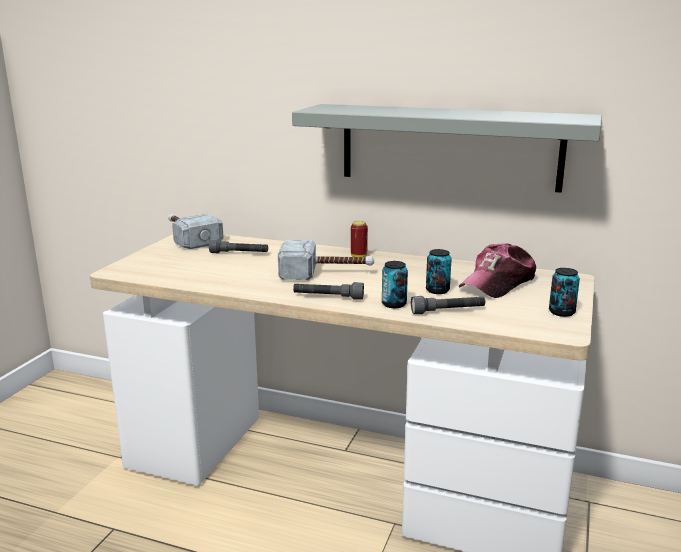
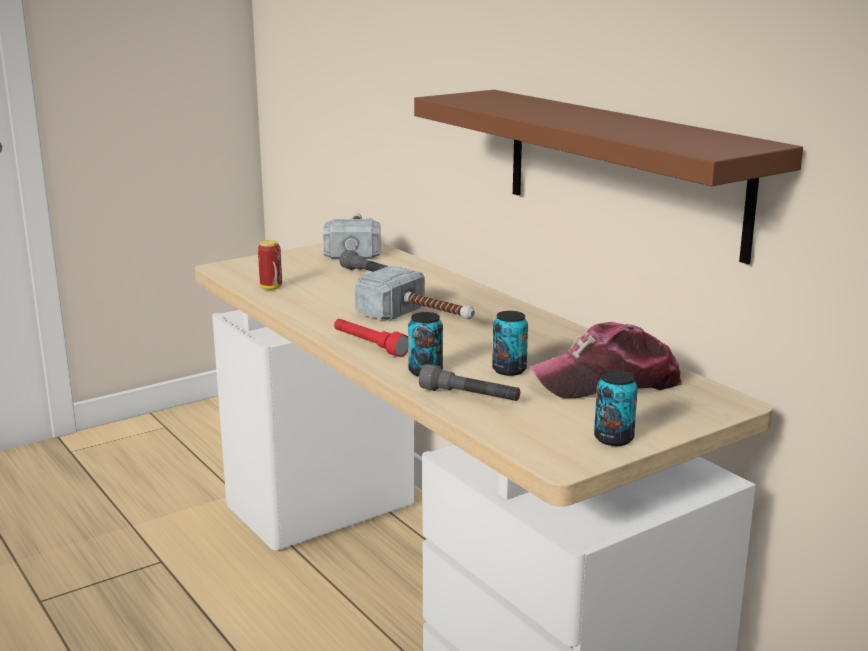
camera: 35 degrees right, 0 degrees up
grey shelf [292,104,602,193] -> brown shelf [414,90,803,264]
grey flashlight [293,282,364,300] -> red flashlight [334,319,408,357]
can [351,221,368,257] -> can moved to [258,240,282,290]

